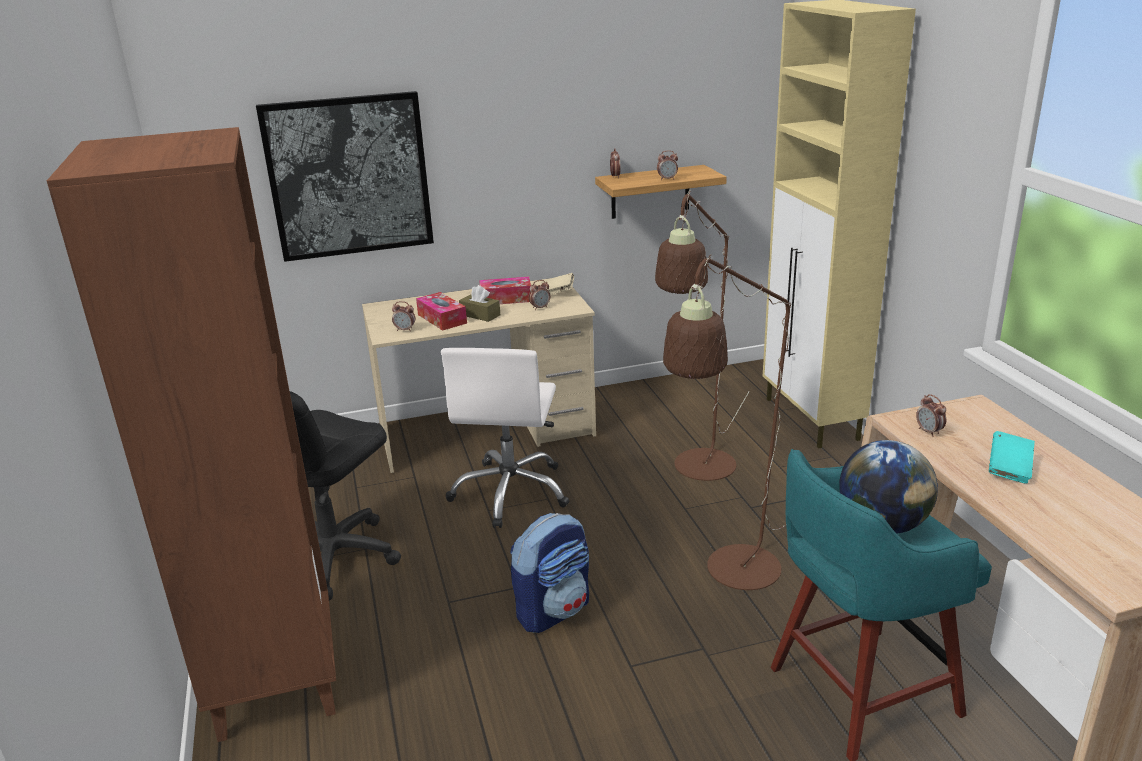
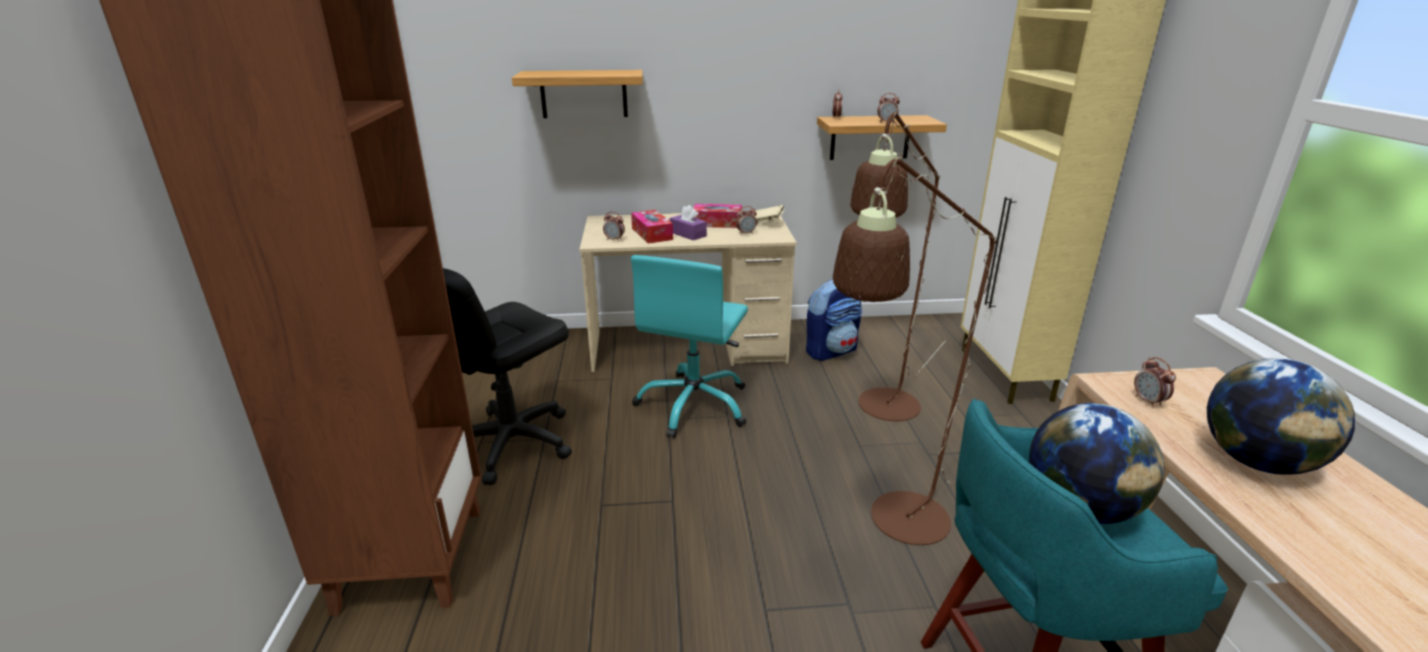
camera: 10 degrees right, 0 degrees up
picture [256,91,434,262] -> shelf [512,70,643,118]
white office chair [441,348,569,528] -> turquoise office chair [631,255,748,438]
brown tissue box [459,285,500,322] -> purple tissue box [669,205,707,240]
backpack [510,513,589,633] -> backpack moved to [806,279,862,361]
turquoise book [989,431,1035,484] -> globe [1207,359,1355,475]

